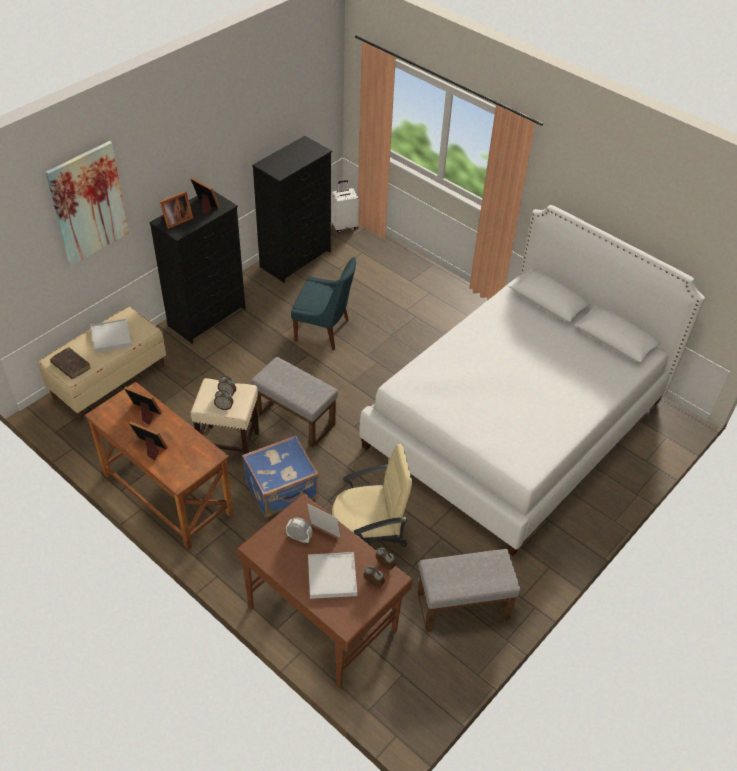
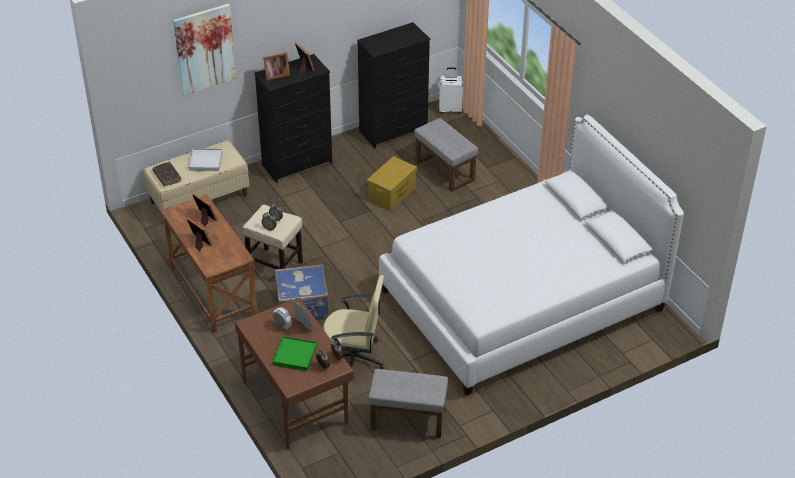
camera: 20 degrees right, 5 degrees down
grey ottoman [251,357,338,448] -> grey ottoman moved to [414,118,478,192]
blue chair [291,257,356,350] -> yellow storage box [367,156,417,211]
white tray [308,552,357,599] -> green tray [272,336,317,371]

